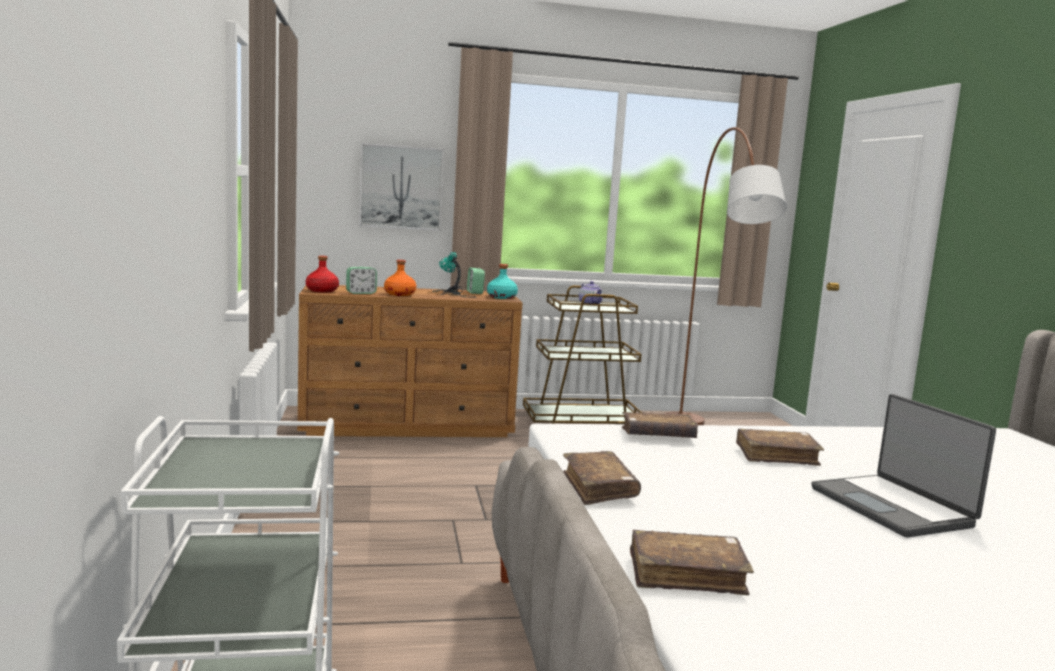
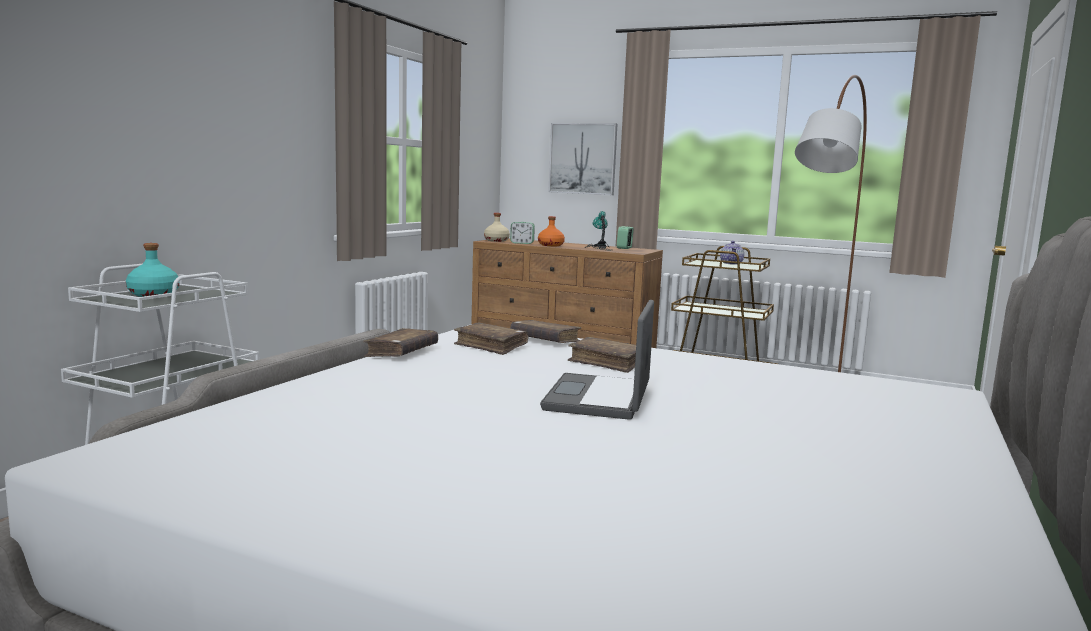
camera: 35 degrees right, 0 degrees up
red bottle [306,256,339,292] -> beige bottle [484,213,510,242]
turquoise bottle [487,264,518,299] -> turquoise bottle moved to [126,243,180,297]
brown book [630,530,754,595] -> brown book moved to [454,322,528,355]

